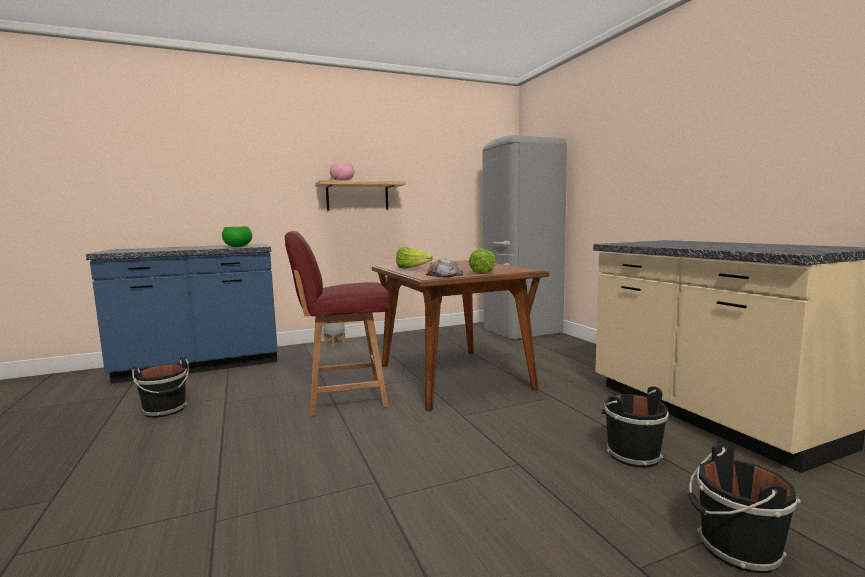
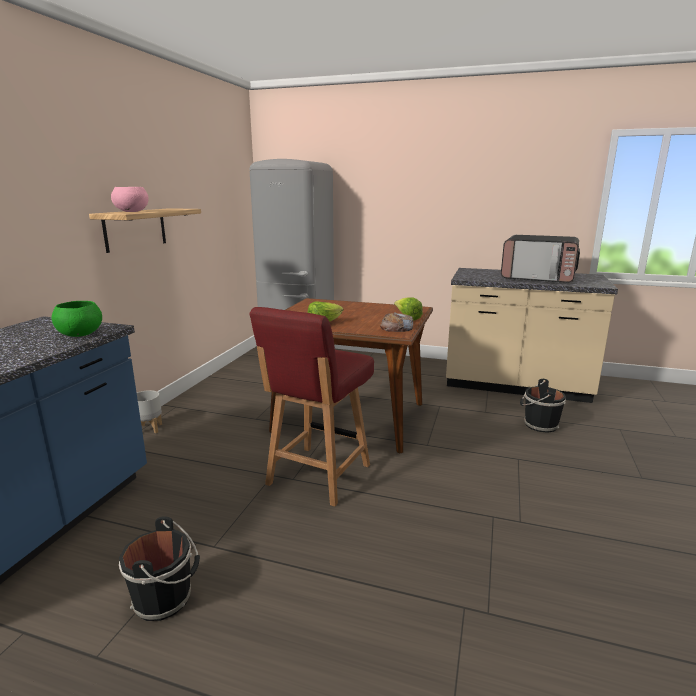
camera: 50 degrees left, 10 degrees up
black bucket [688,443,801,573] -> none
none -> microwave [501,235,580,283]

